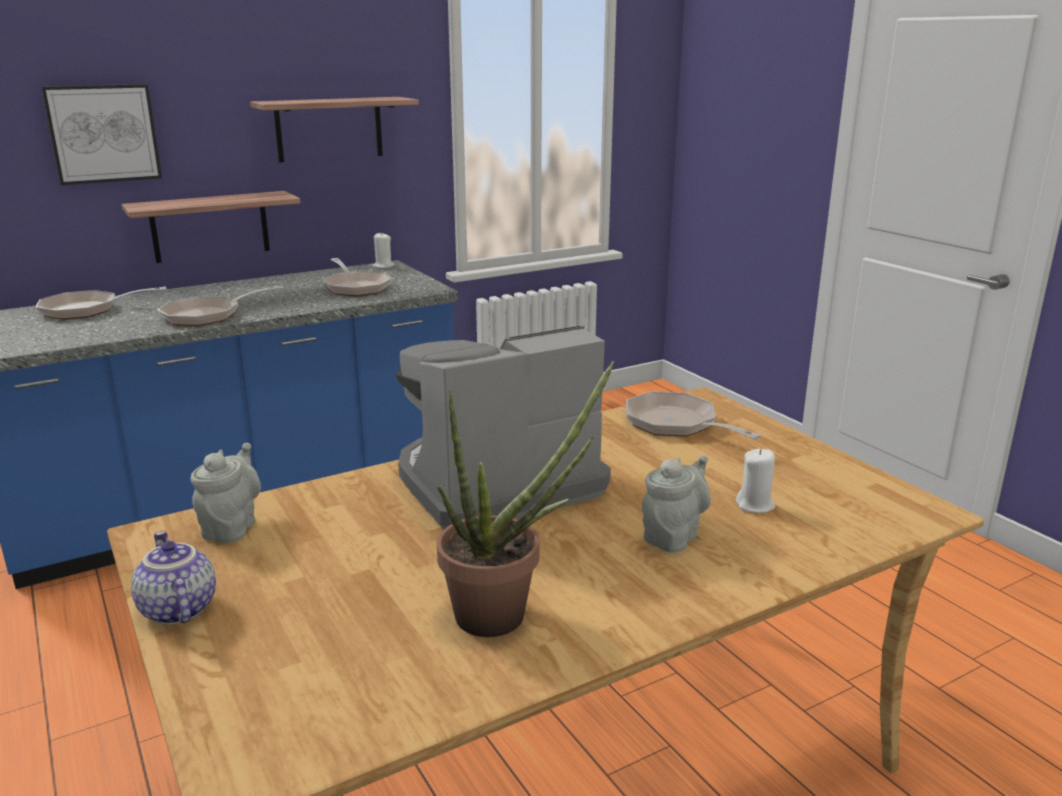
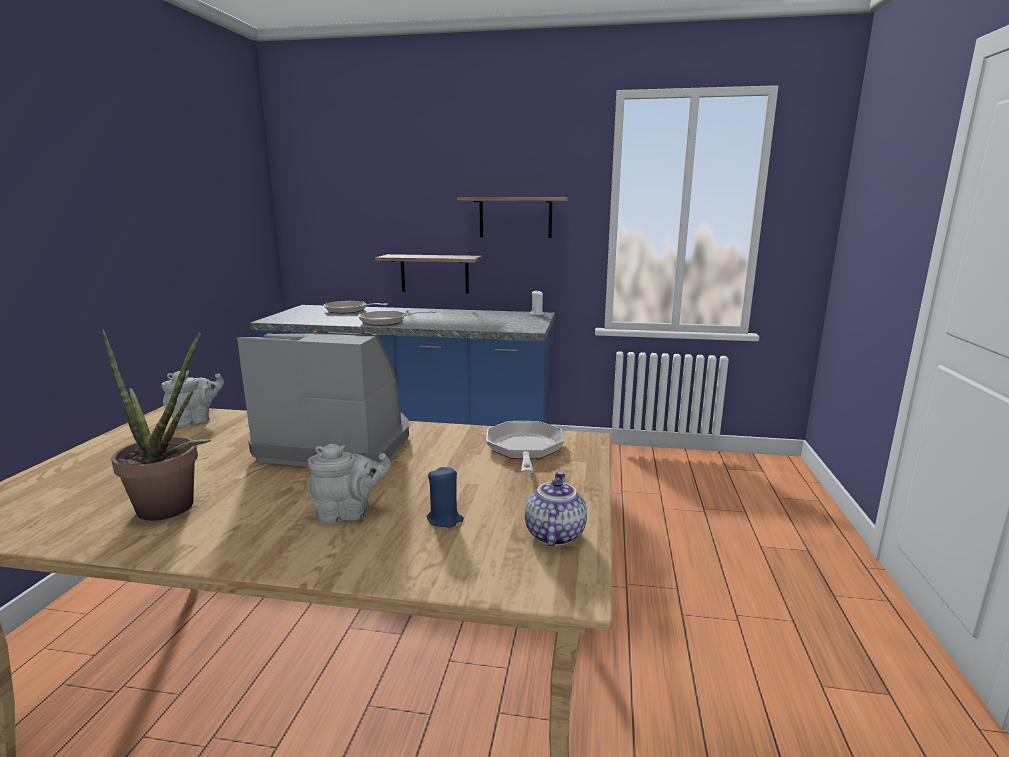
camera: 40 degrees right, 5 degrees down
picture [41,84,162,185] -> none
teapot [131,531,216,625] -> teapot moved to [525,472,587,546]
frying pan [323,258,392,296] -> none
white candle [736,449,775,513] -> blue candle [427,467,464,528]

